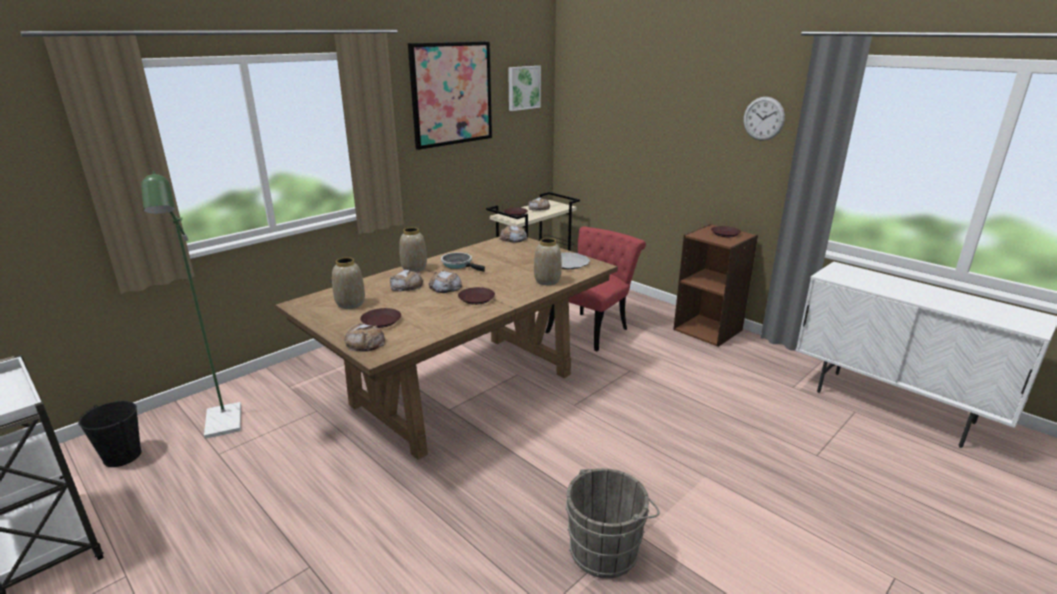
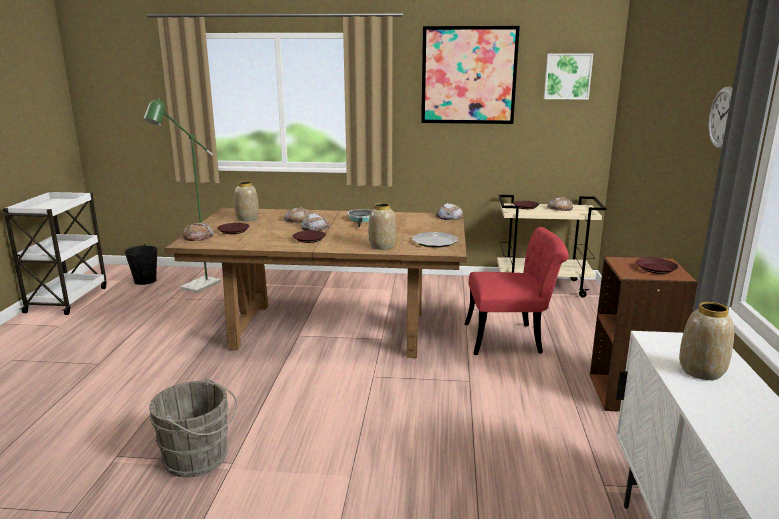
camera: 50 degrees right, 5 degrees down
vase [399,227,427,272] -> vase moved to [679,302,734,380]

